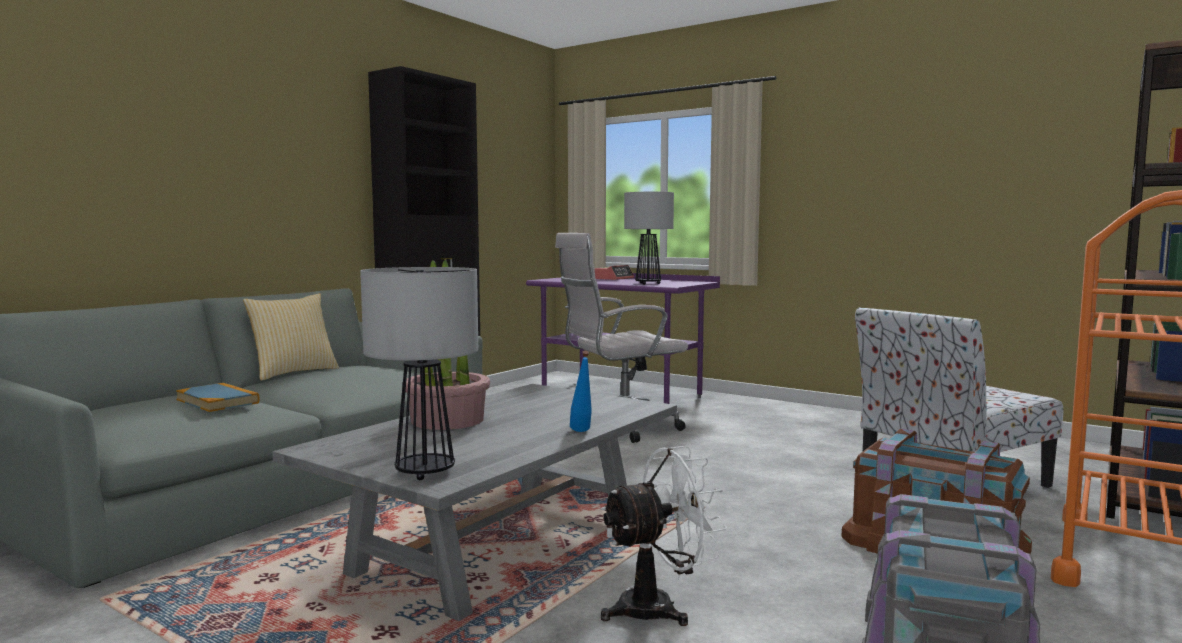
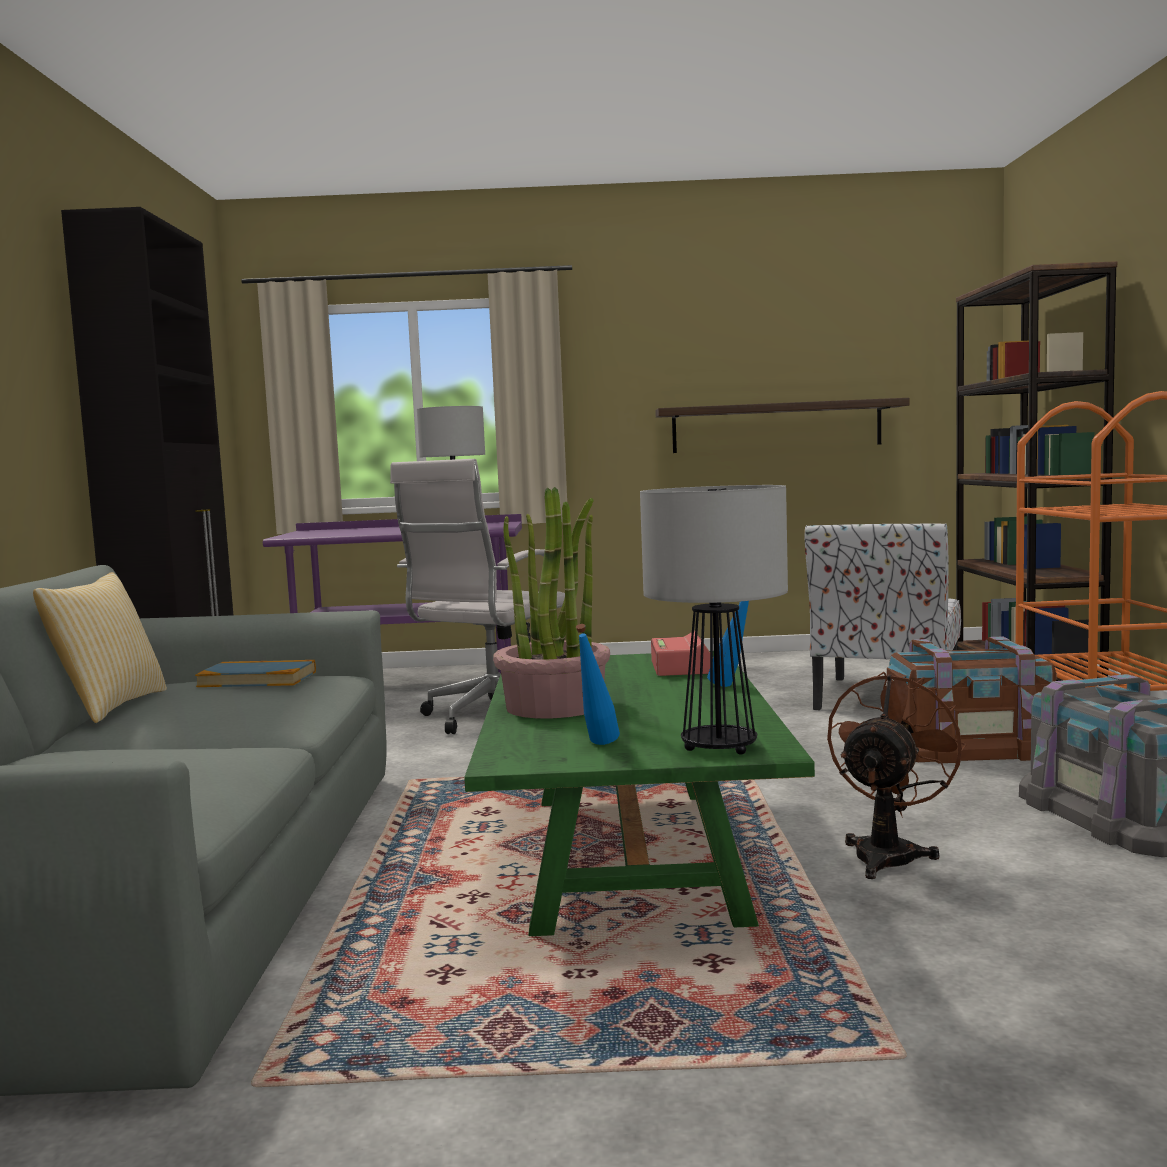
camera: 35 degrees left, 0 degrees up
book [176,383,260,412] -> book moved to [195,660,316,687]
grey coffee table [272,384,677,621] -> green coffee table [464,651,815,936]
alarm clock [594,265,634,280] -> alarm clock moved to [651,631,710,676]
white fan [601,446,727,626] -> brown fan [827,672,967,879]
none -> blue bottle [576,624,620,745]
none -> shelf [655,398,909,453]

